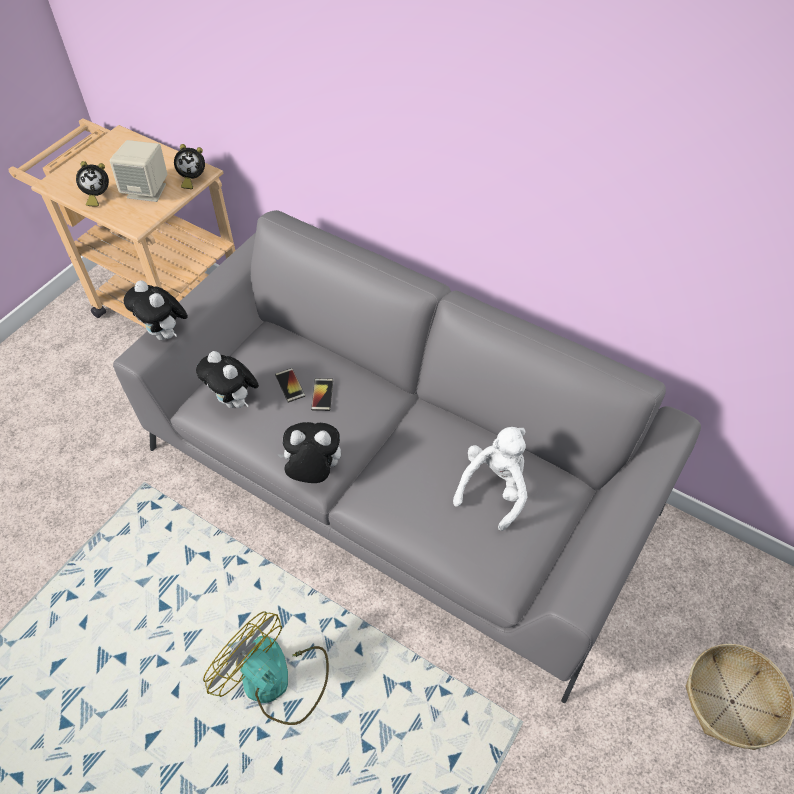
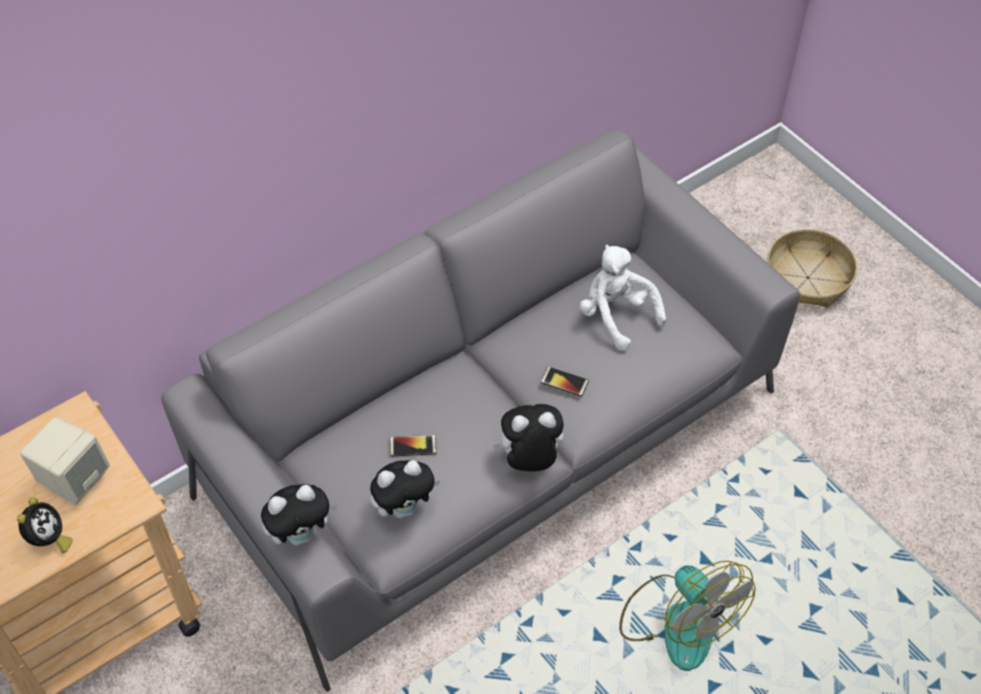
camera: 70 degrees left, 0 degrees up
alarm clock [174,144,205,189] -> none
fan [203,611,329,725] -> fan turned 90 degrees counterclockwise [619,561,756,671]
plush toy [277,422,341,483] -> plush toy turned 60 degrees clockwise [493,404,564,471]
phone [311,378,333,411] -> phone moved to [540,366,589,397]

